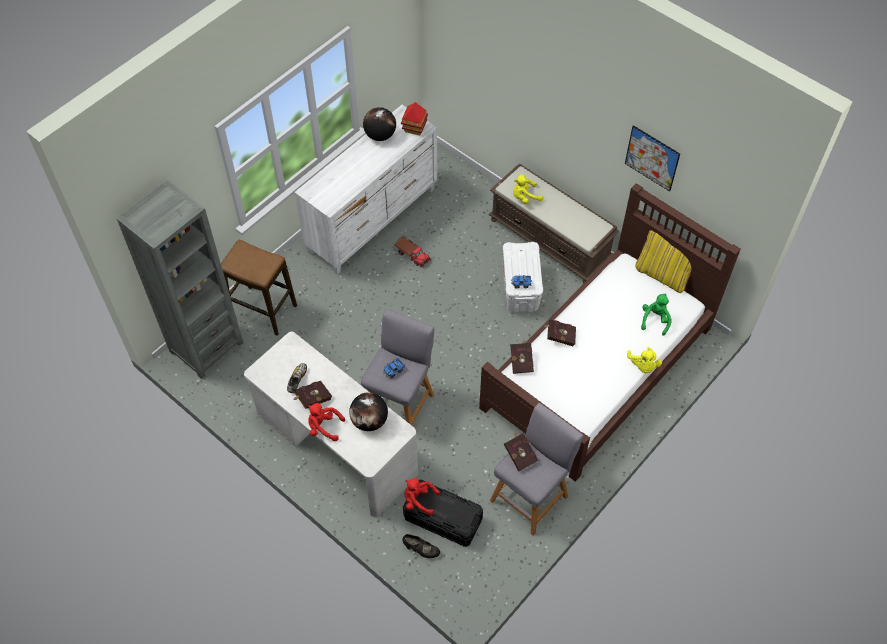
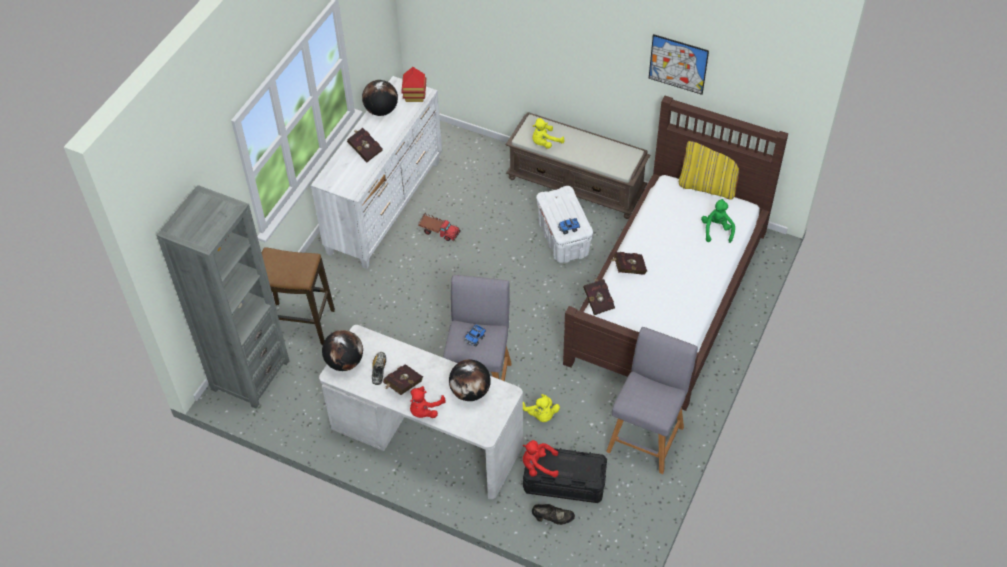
camera: 15 degrees left, 5 degrees down
red plush toy [308,403,345,442] -> red plush toy turned 60 degrees counterclockwise [410,386,446,418]
red book [504,431,538,472] -> red book moved to [347,128,383,162]
yellow plush toy [627,347,662,373] -> yellow plush toy moved to [523,394,560,422]
none -> globe [322,330,363,371]

